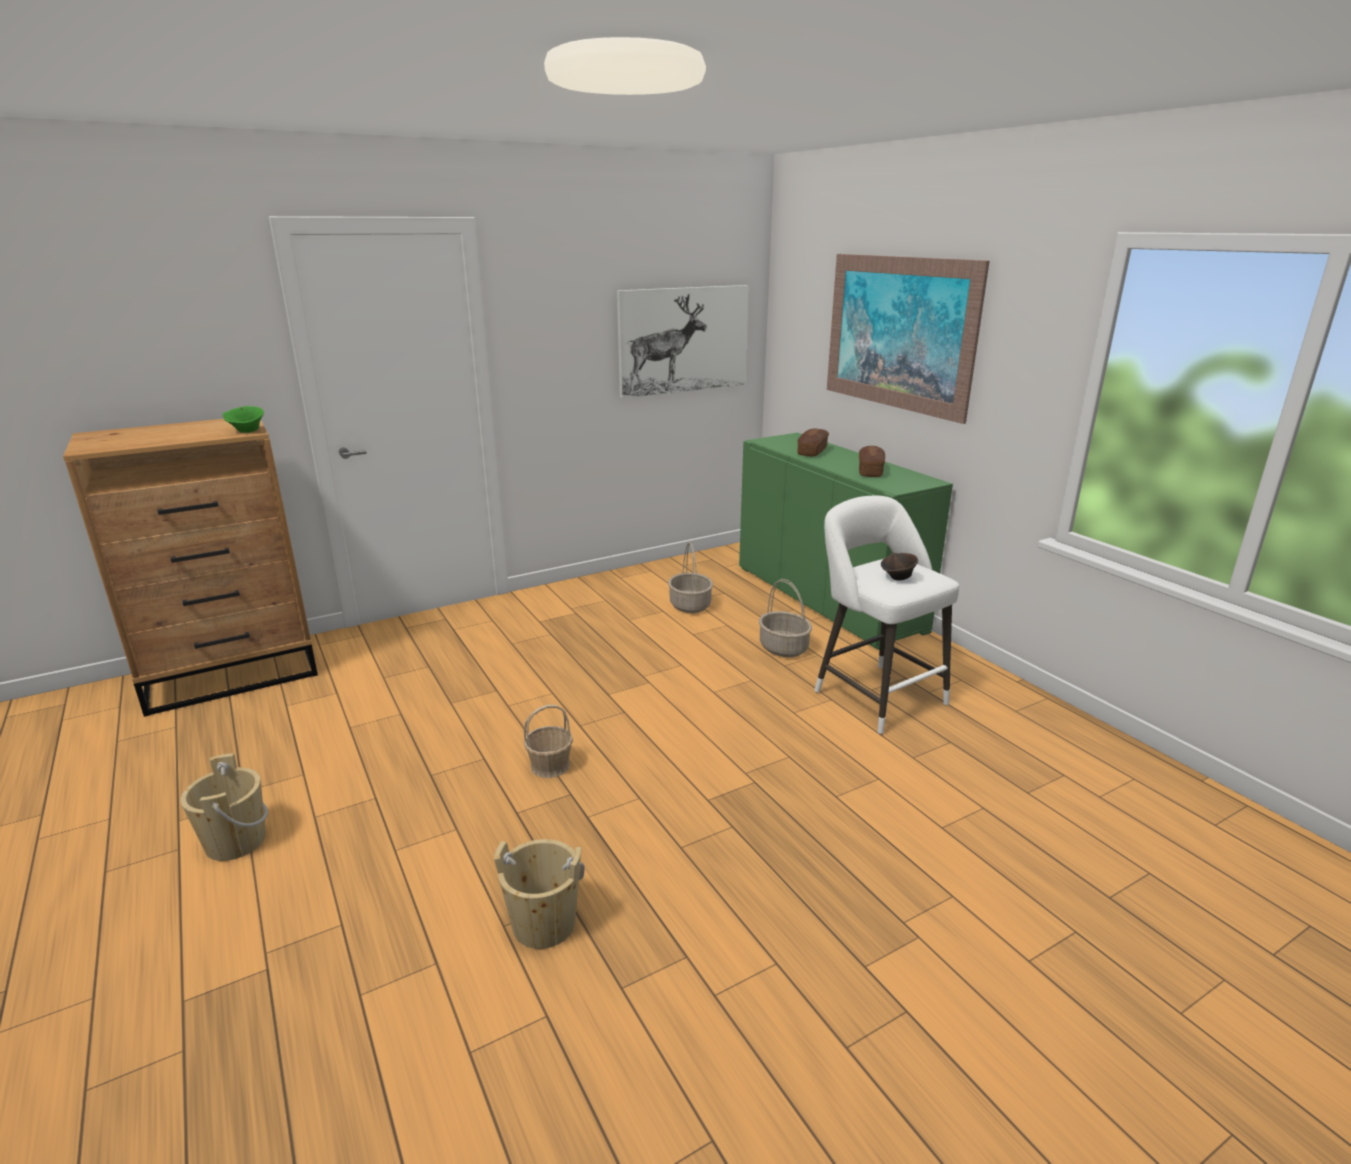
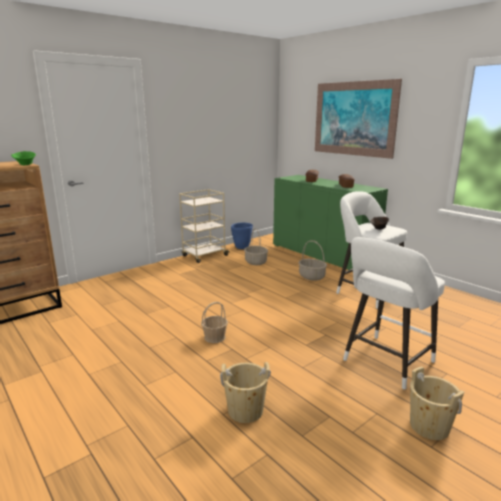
camera: 10 degrees left, 5 degrees down
beige bucket [180,753,268,861] -> beige bucket moved to [410,366,464,440]
picture [617,285,749,398] -> none
none -> beige cart [179,189,230,263]
none -> blue planter [231,223,253,249]
none -> white stool [343,237,445,390]

